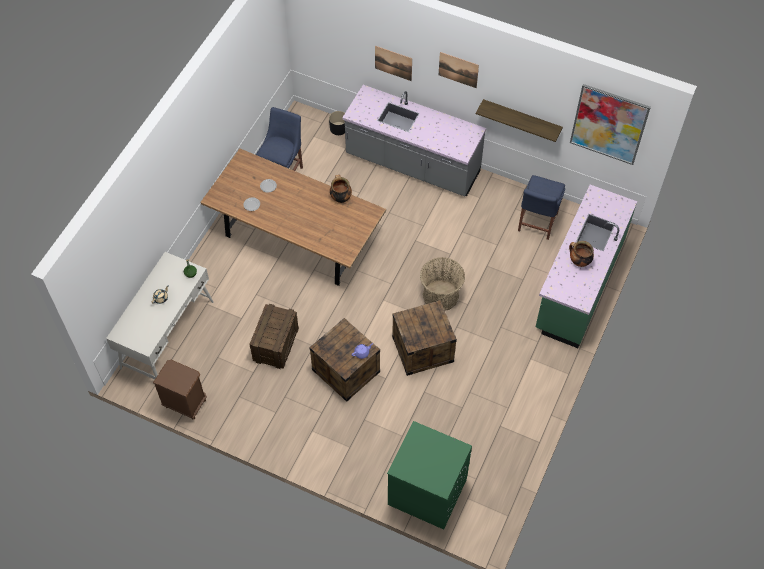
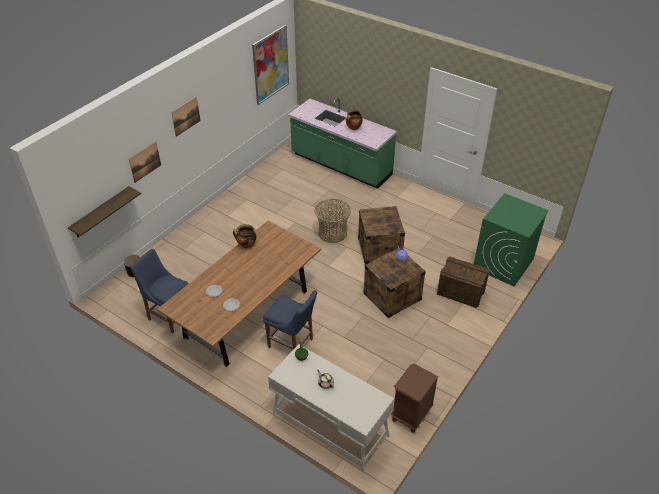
camera: 80 degrees left, 15 degrees down
crate [249,304,299,369] -> crate moved to [437,256,490,308]
grey counter [342,85,486,196] -> none
shelf [476,99,563,142] -> shelf moved to [68,186,141,237]
blue chair [518,175,565,240] -> blue chair moved to [263,290,317,349]

